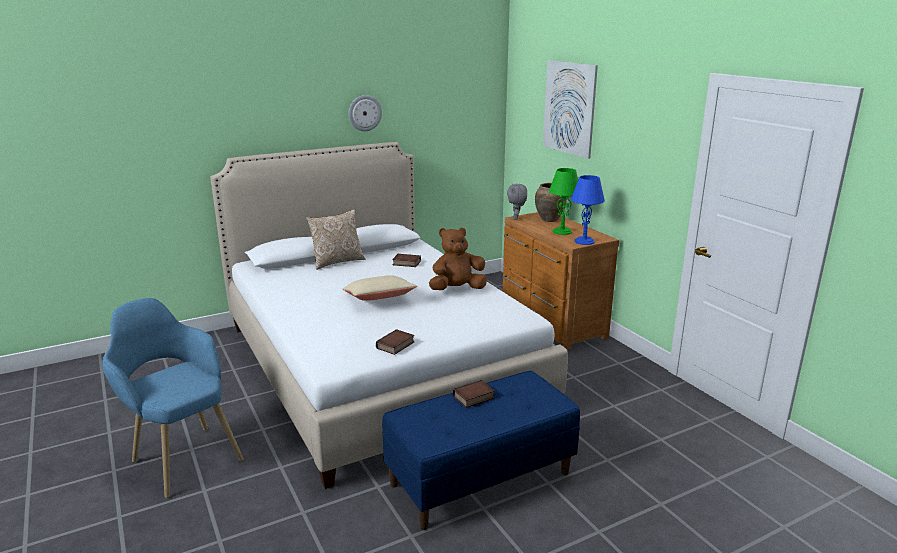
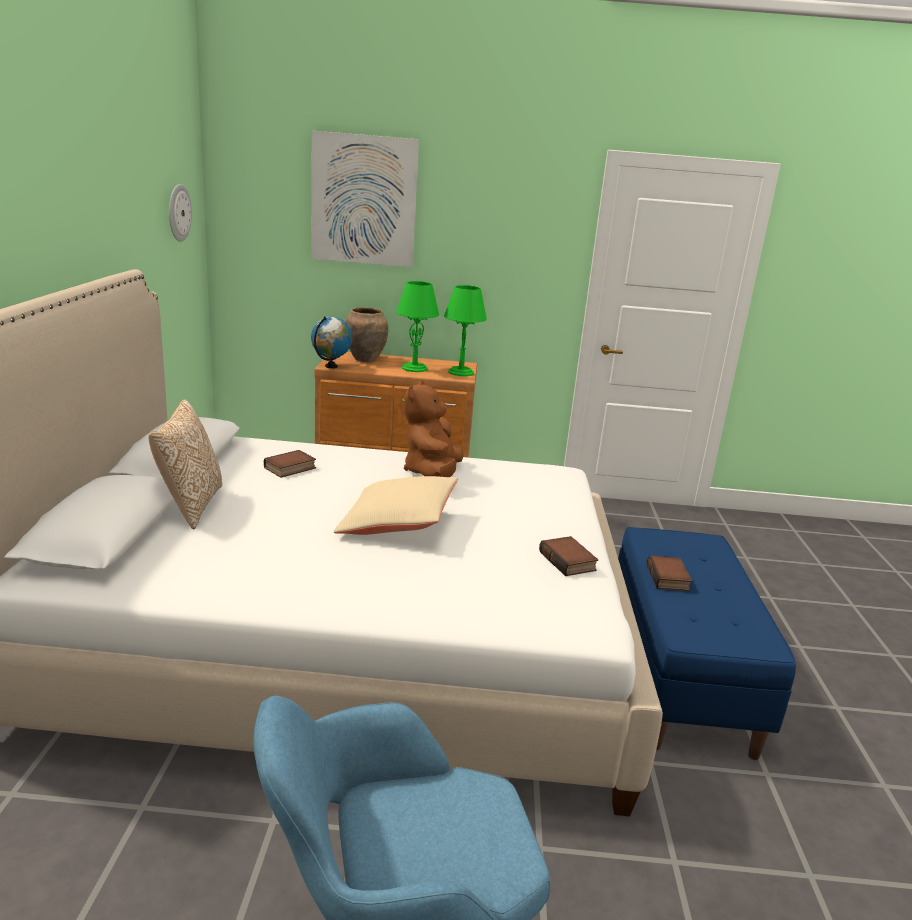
camera: 60 degrees left, 0 degrees up
wall clock [349,95,382,131] -> wall clock moved to [169,184,192,242]
grey plush toy [507,184,527,220] -> globe [311,316,352,369]
blue table lamp [571,175,605,245] -> green table lamp [444,285,487,376]

